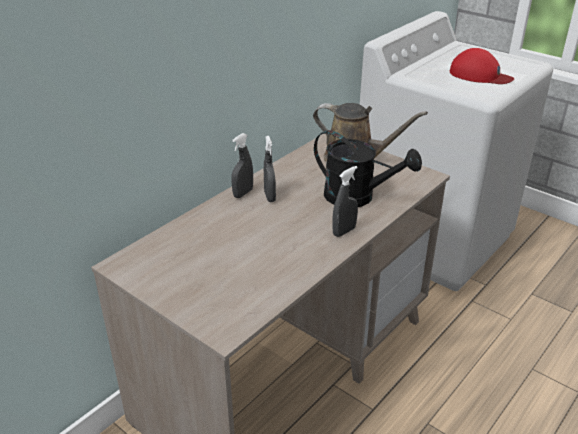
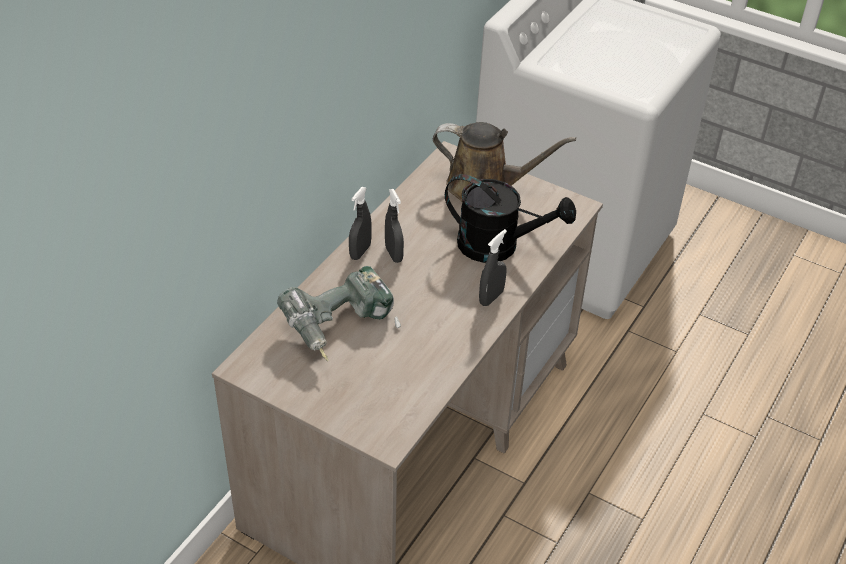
camera: 10 degrees left, 10 degrees up
red cap [450,48,514,84] -> none
none -> power drill [277,266,401,361]

